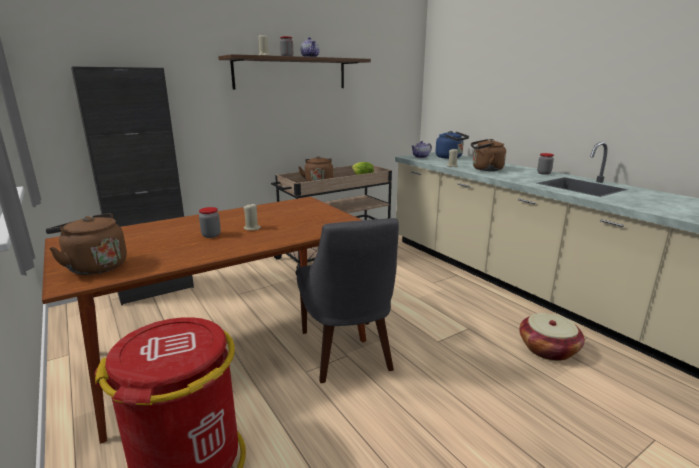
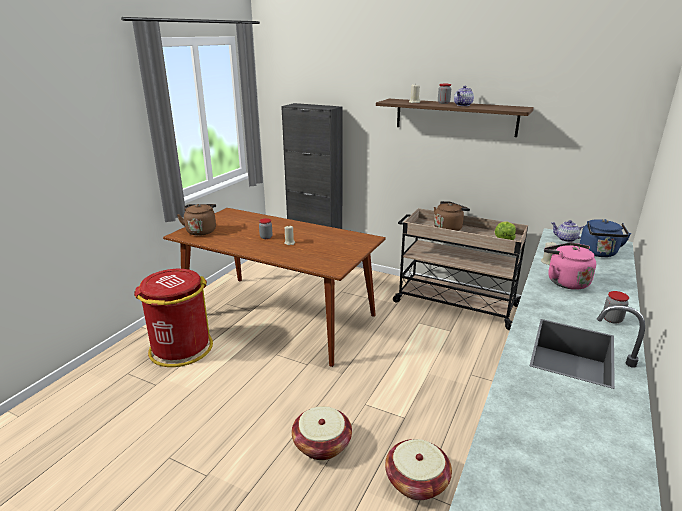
camera: 60 degrees right, 5 degrees up
grey chair [297,218,399,383] -> none
brown kettle [471,139,506,171] -> pink kettle [544,243,596,290]
none -> basket [292,406,352,460]

